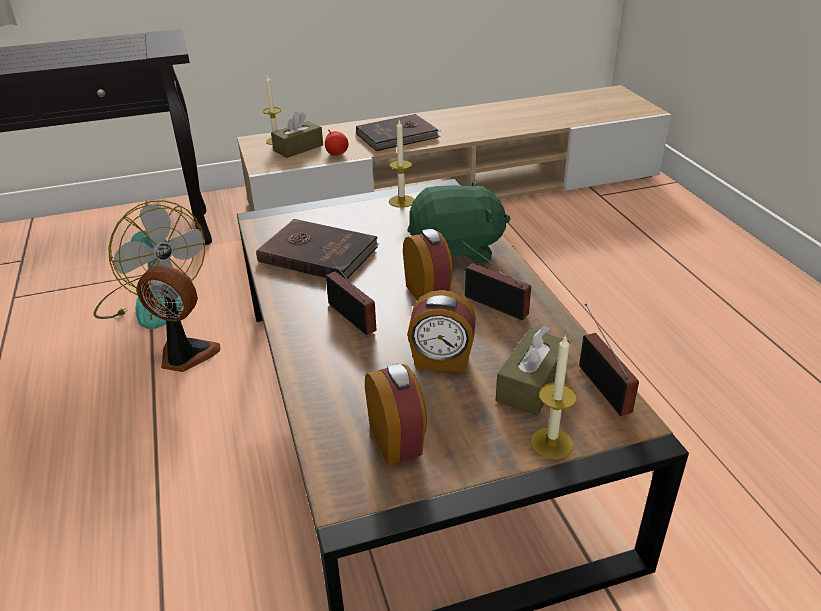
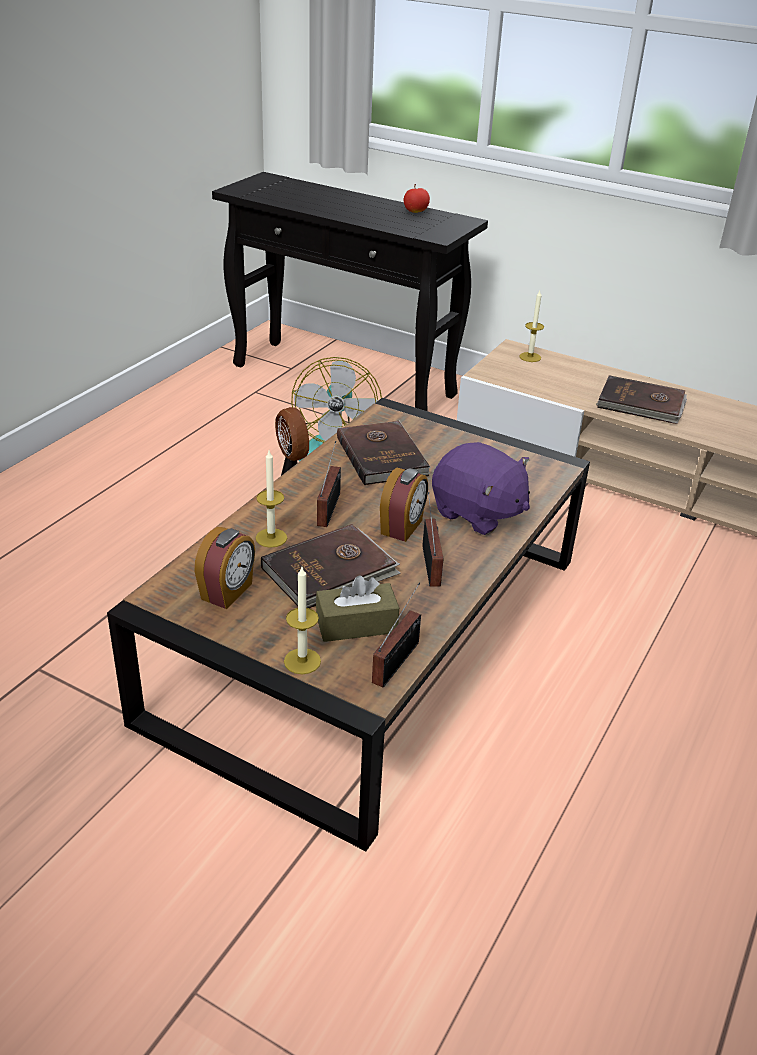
camera: 45 degrees right, 0 degrees up
brown tissue box [271,111,323,158] -> none
apple [325,130,348,156] -> apple moved to [404,184,430,213]
candle [389,120,415,208] -> candle moved to [255,451,287,548]
alarm clock [407,290,476,372] -> brown book [261,524,401,608]
green plush toy [408,180,511,263] -> purple plush toy [432,442,530,535]

